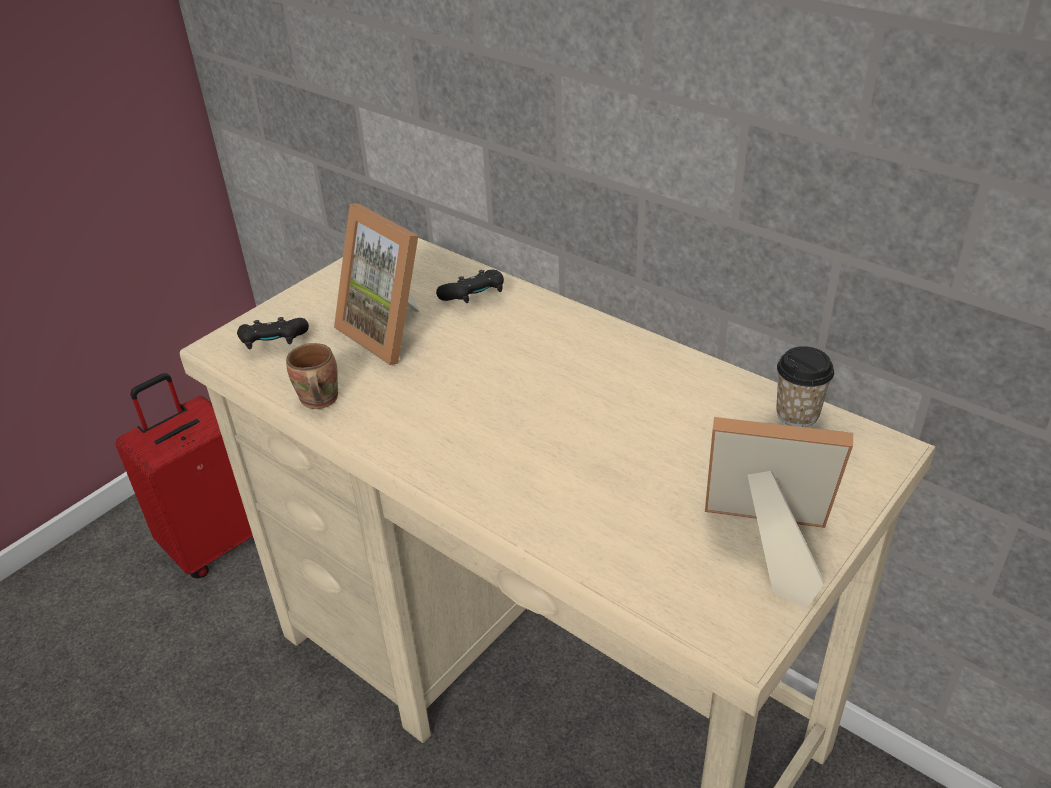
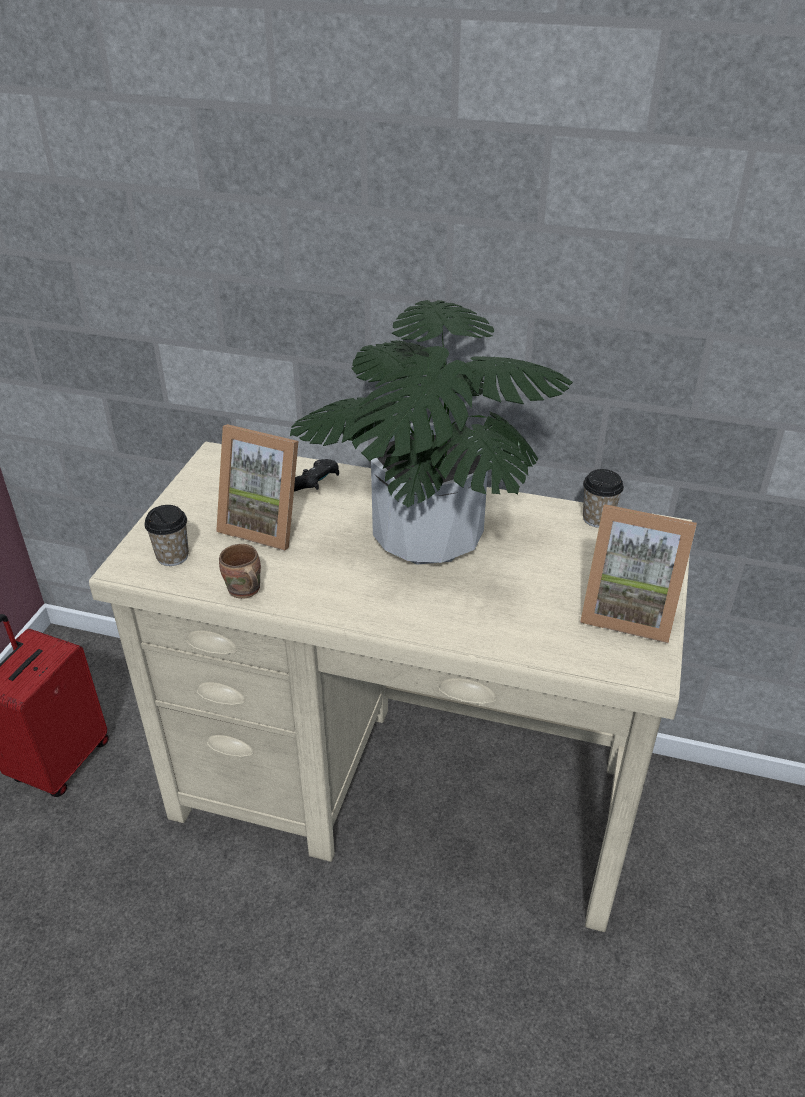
camera: 25 degrees left, 0 degrees up
black game controller [237,317,309,349] -> cup [144,505,189,566]
picture frame [705,417,853,609] -> picture frame turned 150 degrees counterclockwise [580,504,697,643]
none -> potted plant [290,300,573,564]

